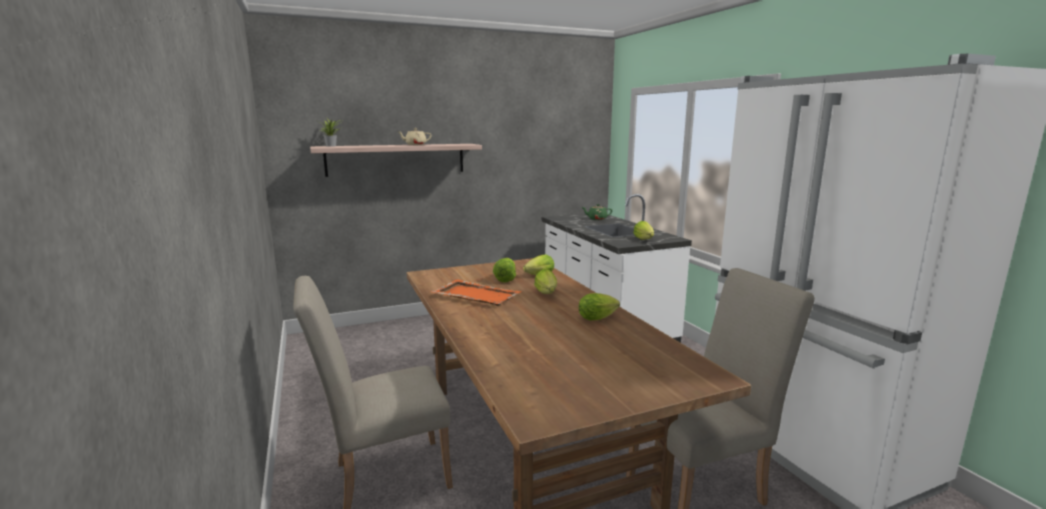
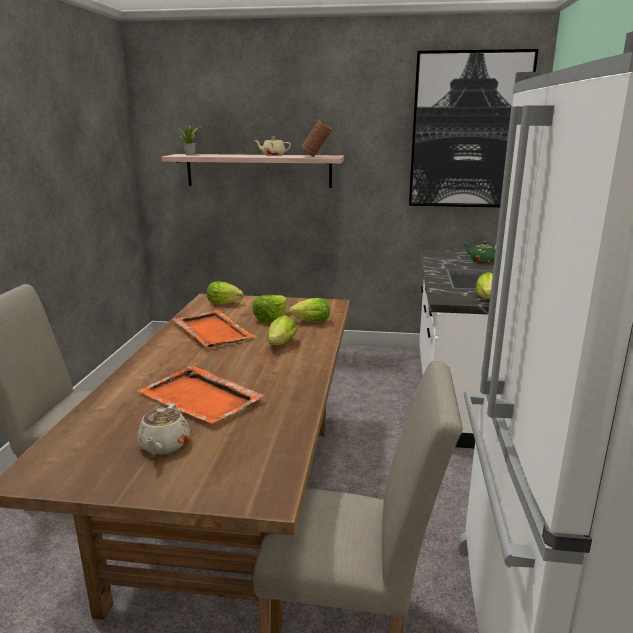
camera: 30 degrees right, 5 degrees up
lettuce [579,293,620,320] -> lettuce moved to [207,281,243,305]
none -> beige teapot [137,404,190,454]
none -> orange tray [138,366,265,424]
none -> brown vase [301,120,332,157]
none -> picture [409,49,538,207]

